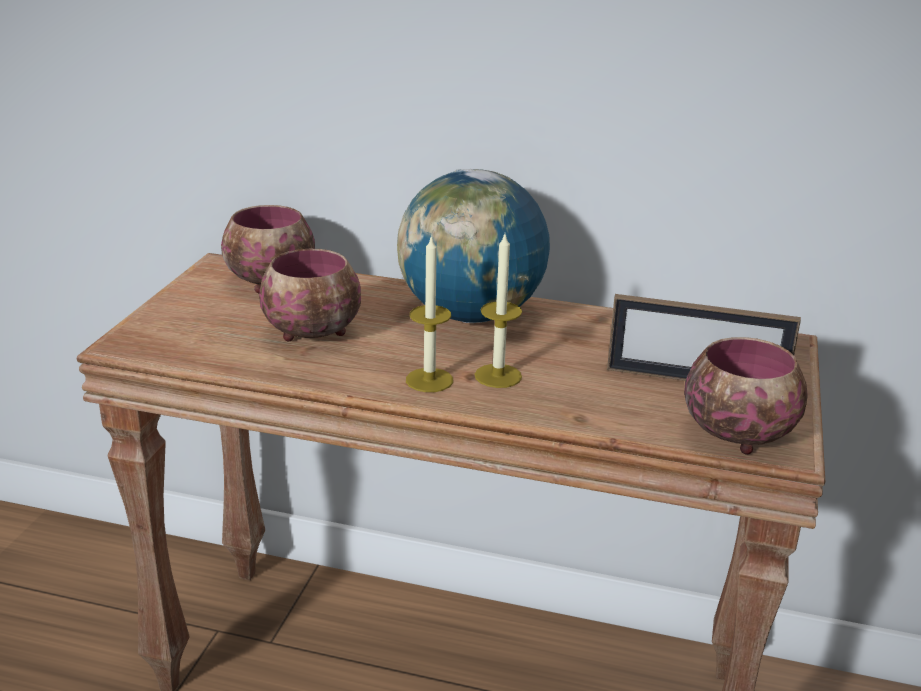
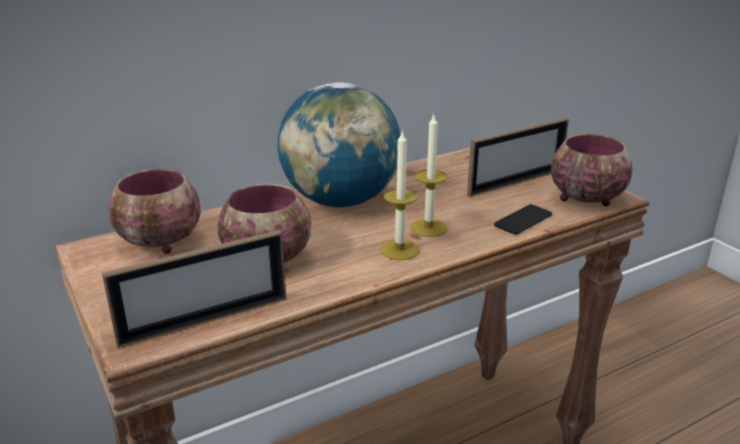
camera: 45 degrees left, 0 degrees up
none -> picture frame [102,230,286,348]
none -> phone [494,204,552,235]

